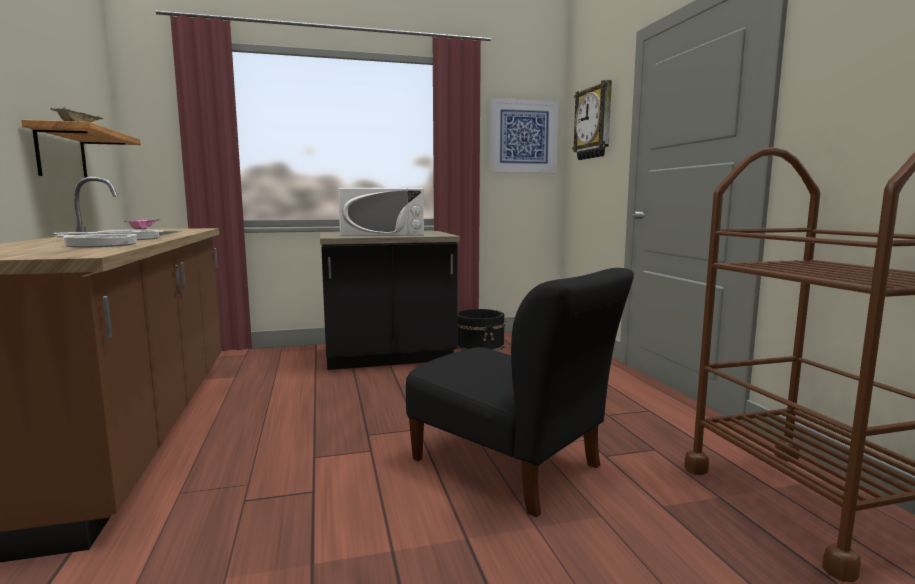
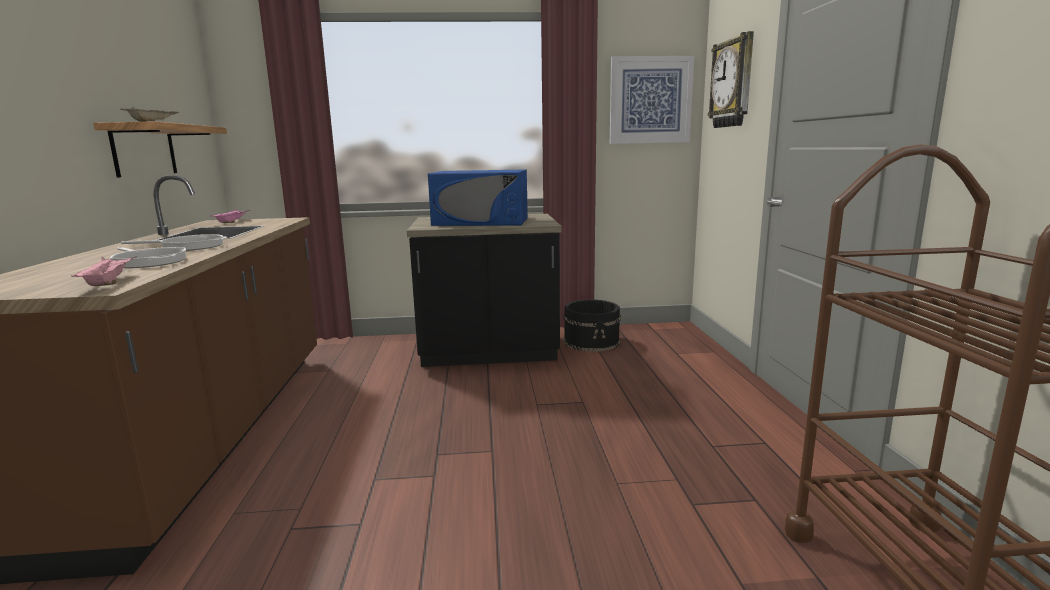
camera: 10 degrees right, 5 degrees up
white microwave [338,188,424,236] -> blue microwave [428,169,528,226]
black chair [406,268,634,517] -> none
none -> pink tray [72,256,137,286]

